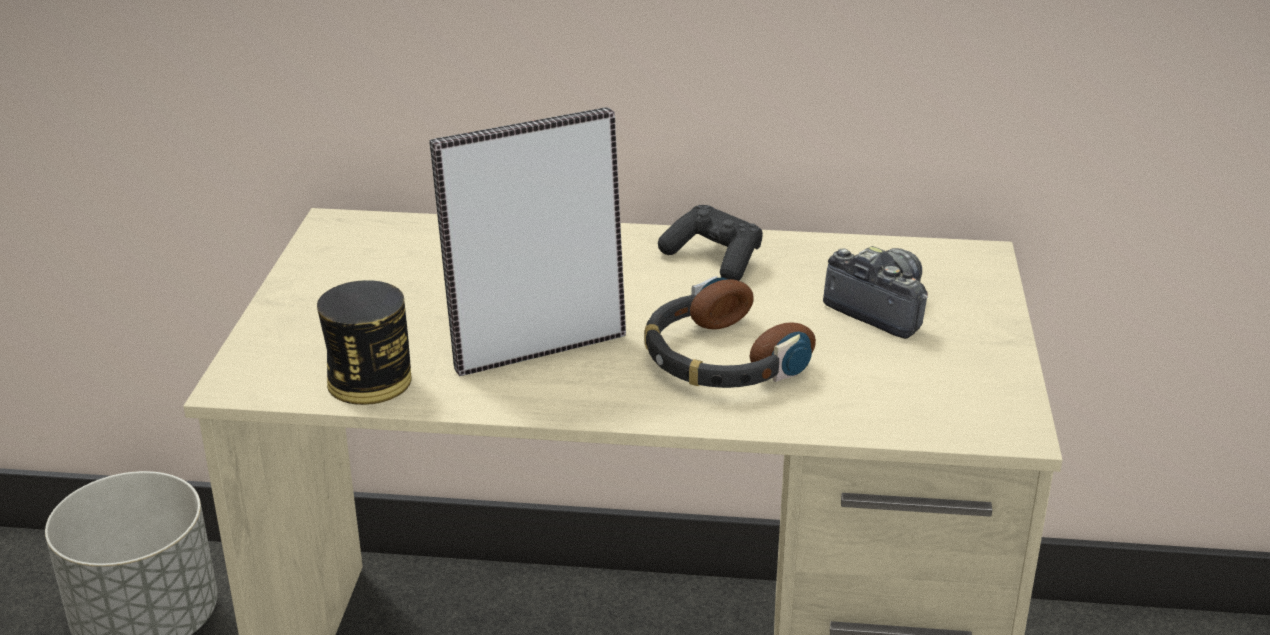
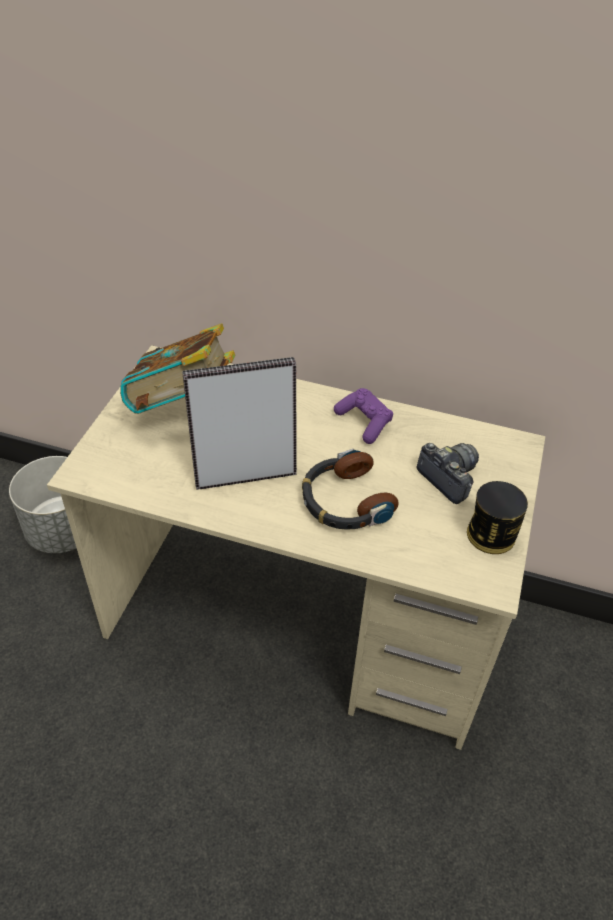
camera: 10 degrees right, 15 degrees up
can [317,280,412,405] -> can moved to [467,481,528,554]
black game controller [658,205,763,281] -> purple game controller [334,388,393,444]
none -> book [120,323,235,414]

